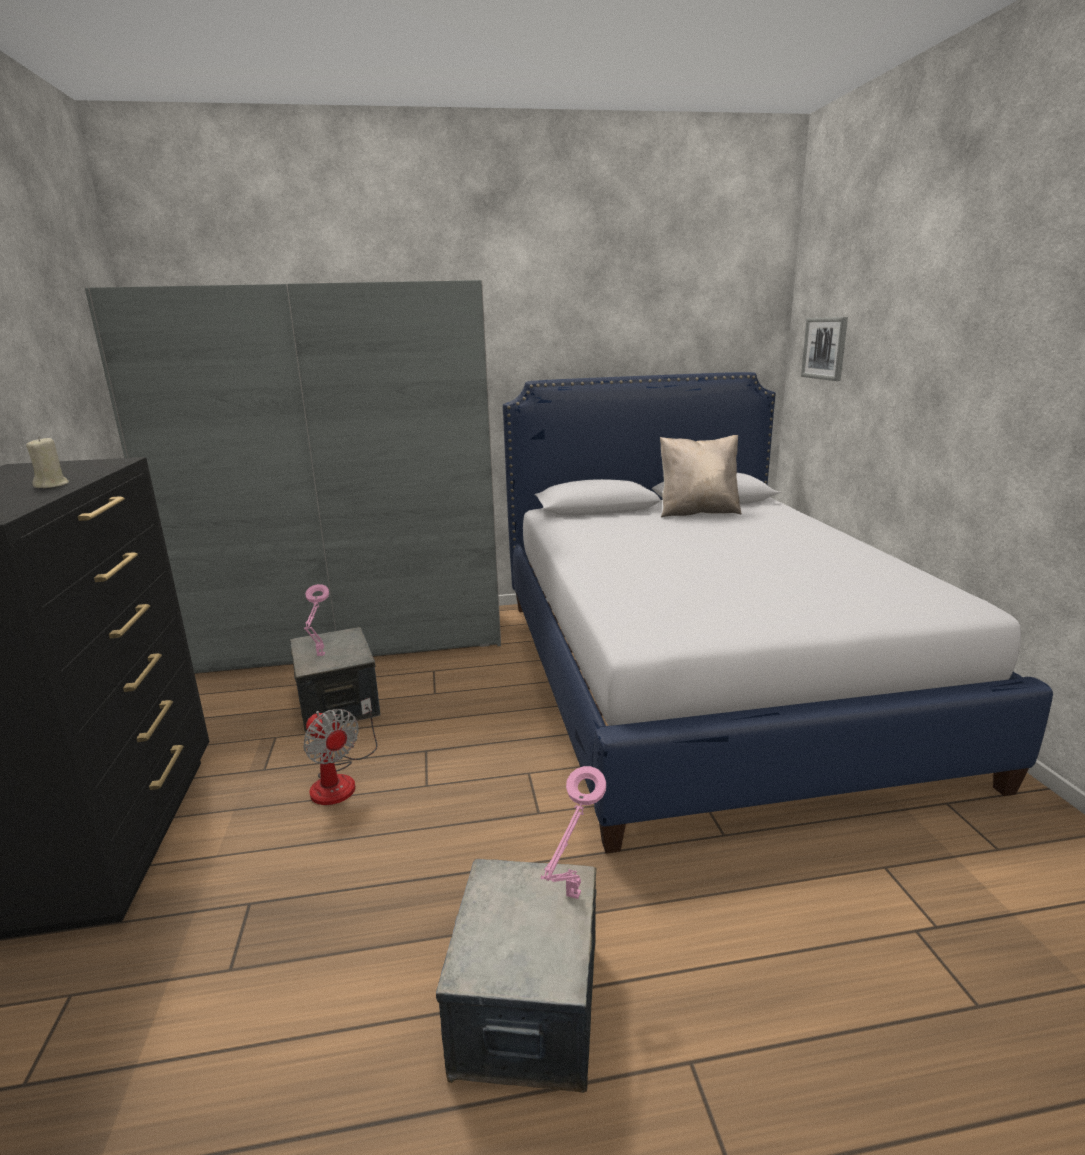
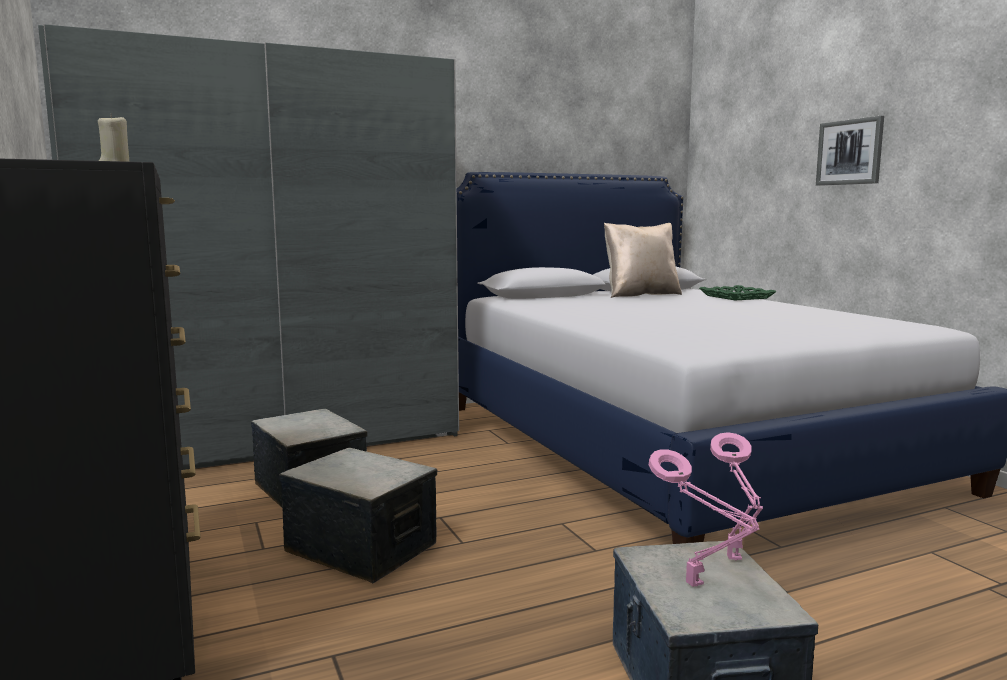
camera: 15 degrees left, 10 degrees down
fan [303,698,378,805] -> storage box [279,448,437,583]
pink table lamp [304,584,329,656] -> pink table lamp moved to [649,449,759,587]
picture [801,317,848,381] -> picture moved to [816,116,884,186]
none -> green tray [699,285,777,300]

